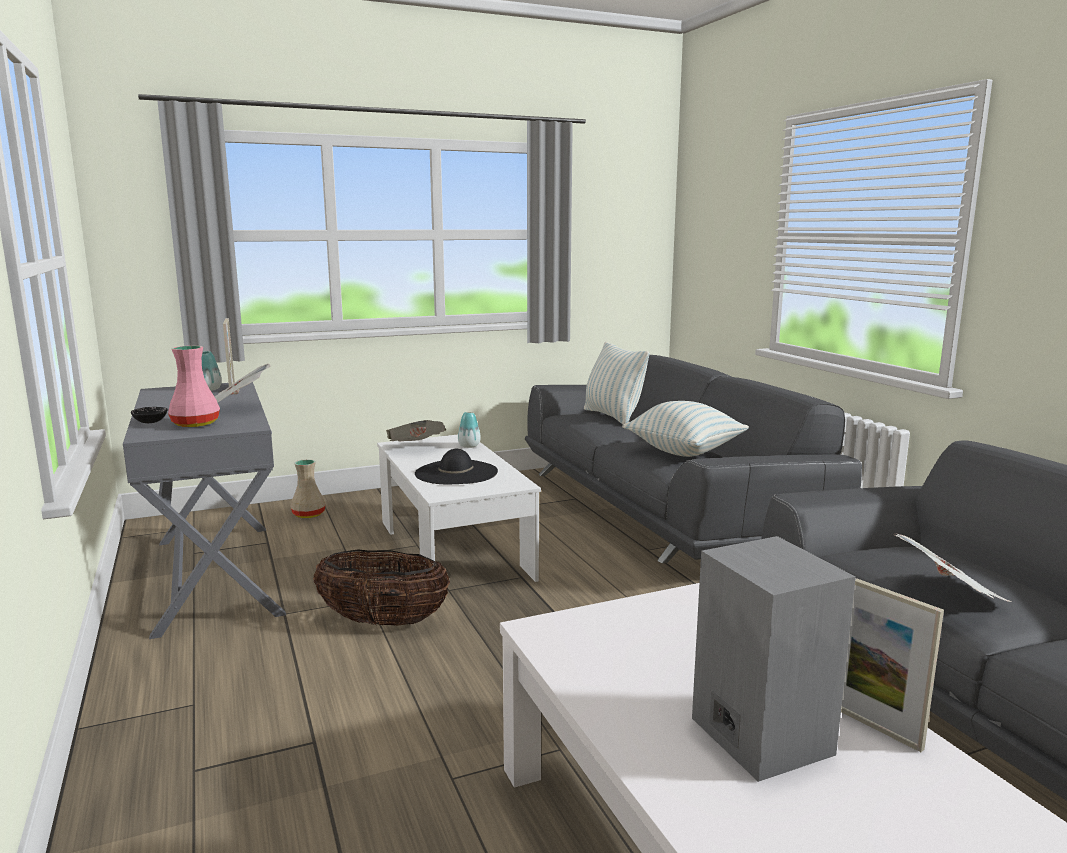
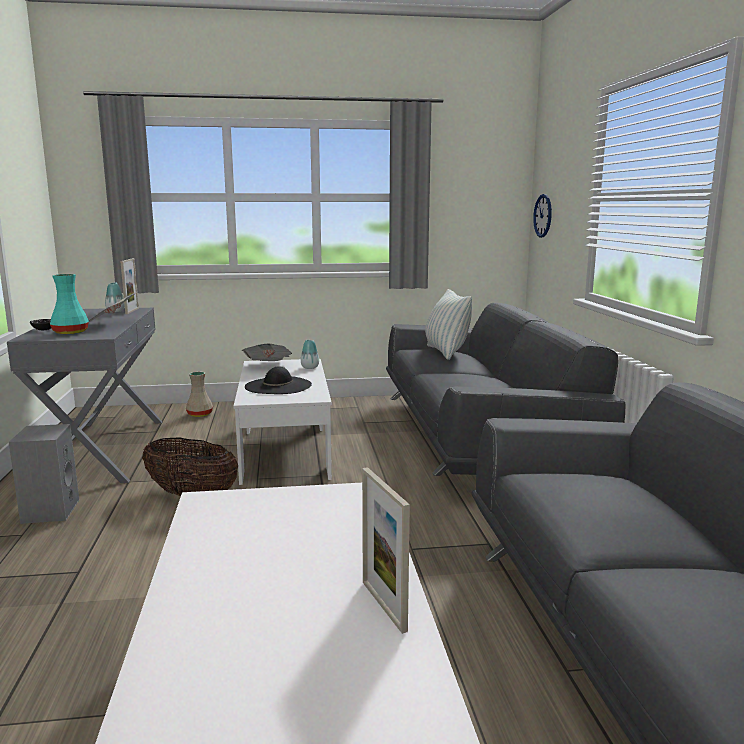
camera: 15 degrees right, 0 degrees up
pink vase [168,346,220,427] -> turquoise vase [50,274,89,334]
pillow [622,401,749,457] -> none
grey speaker [692,536,856,782] -> grey speaker moved to [9,424,79,524]
newspaper [894,533,1011,602] -> none
none -> wall clock [533,194,552,238]

